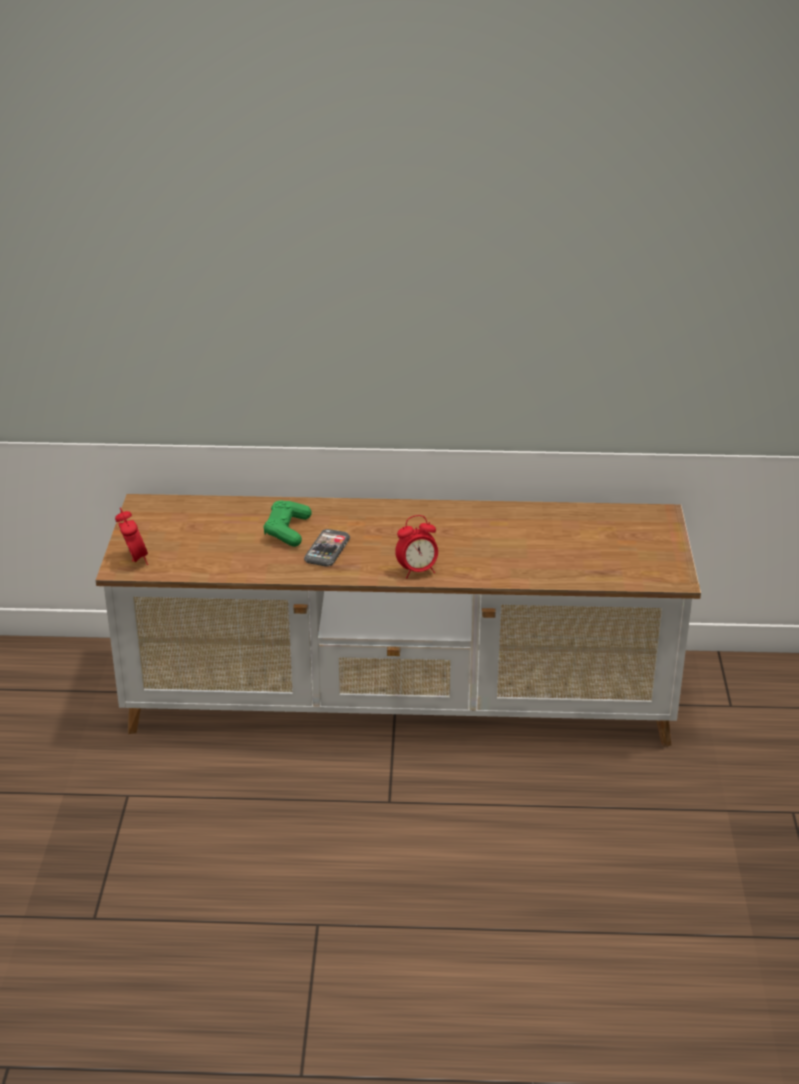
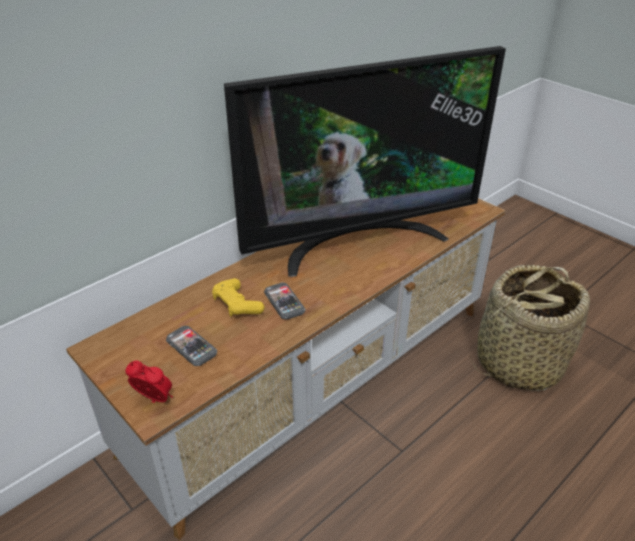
camera: 45 degrees left, 5 degrees up
green game controller [264,500,312,547] -> yellow game controller [212,278,264,317]
alarm clock [395,515,438,578] -> none
none -> phone [166,326,217,366]
none -> television [224,46,506,277]
none -> basket [470,265,590,391]

